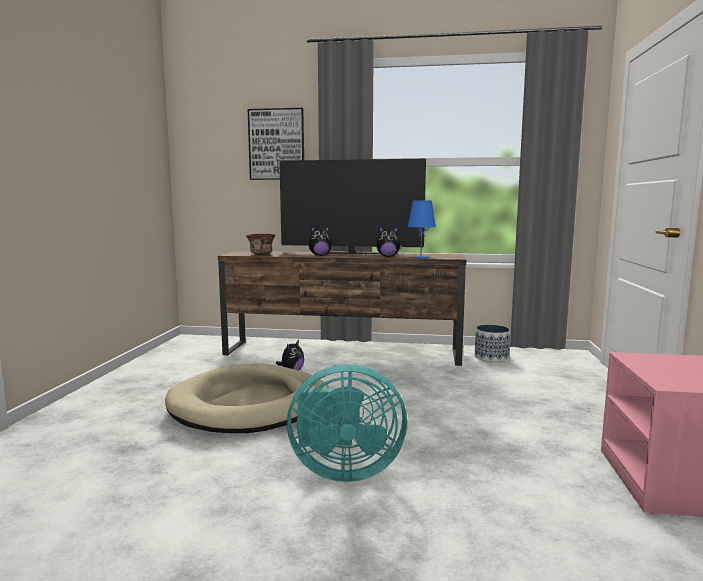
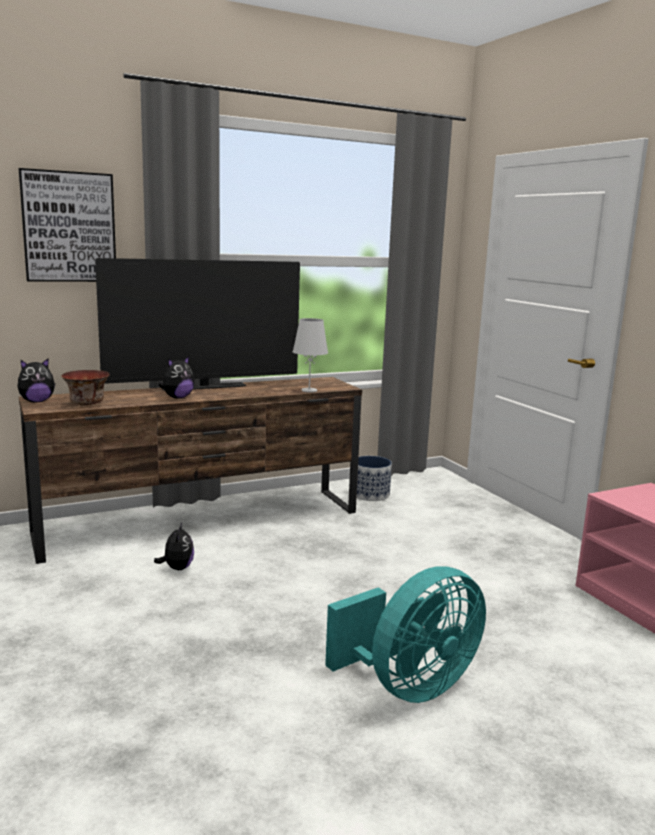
camera: 35 degrees left, 5 degrees up
beige dog bed [165,363,330,433] -> none
plush toy [376,226,402,257] -> plush toy moved to [18,359,55,402]
blue table lamp [407,200,436,259] -> white table lamp [293,318,328,392]

